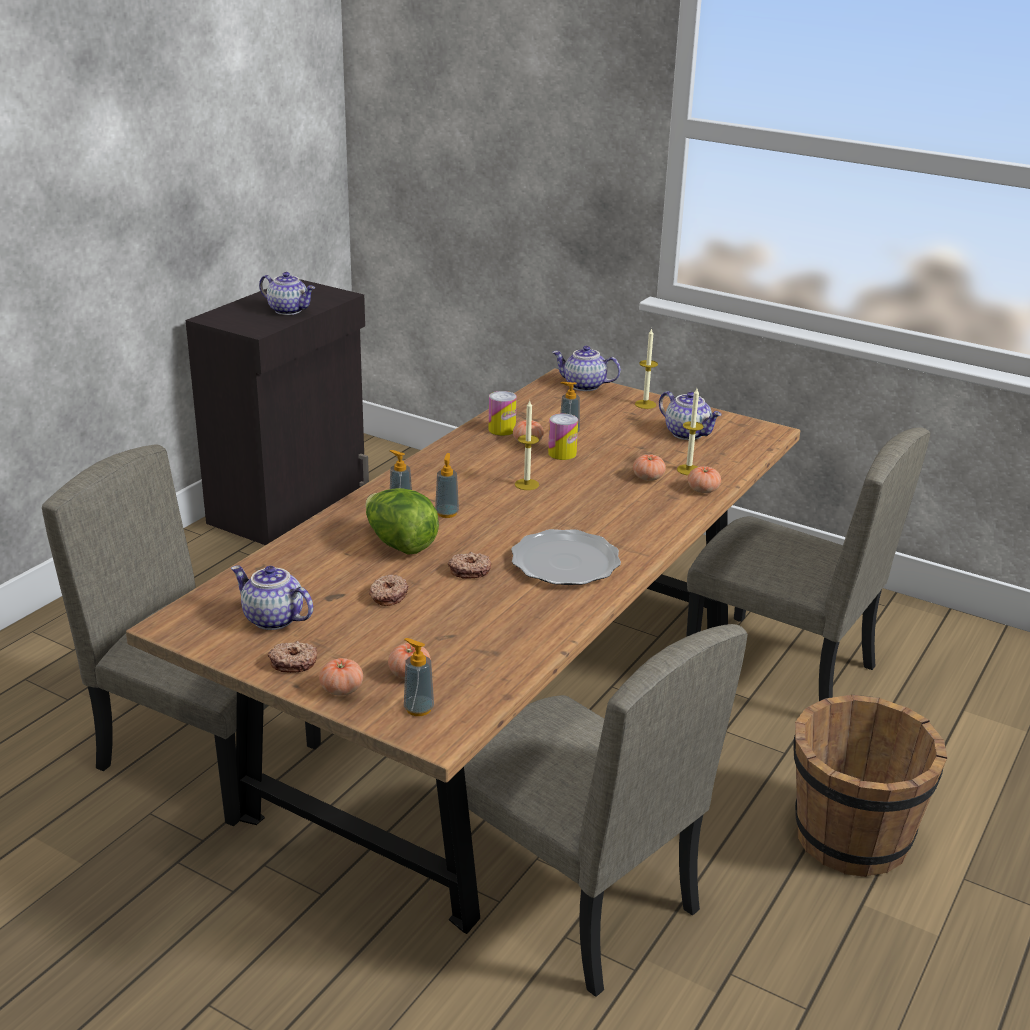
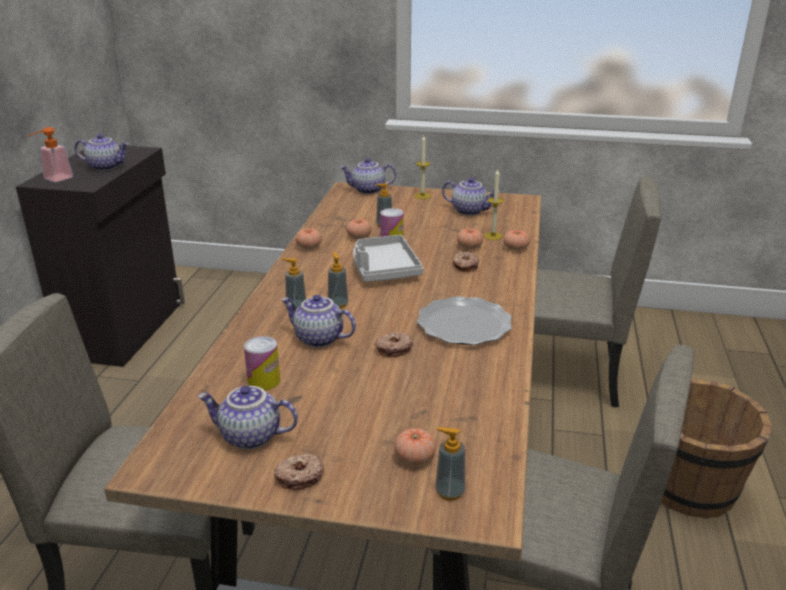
camera: 20 degrees left, 0 degrees up
tomato [319,658,363,696] -> tomato moved to [296,228,322,249]
lettuce [365,488,439,555] -> teapot [281,295,356,348]
donut [369,575,409,606] -> donut moved to [453,252,479,272]
can [488,391,517,436] -> can moved to [244,336,280,390]
candle [515,399,539,490] -> grey tray [353,235,423,282]
none -> soap dispenser [28,127,73,182]

